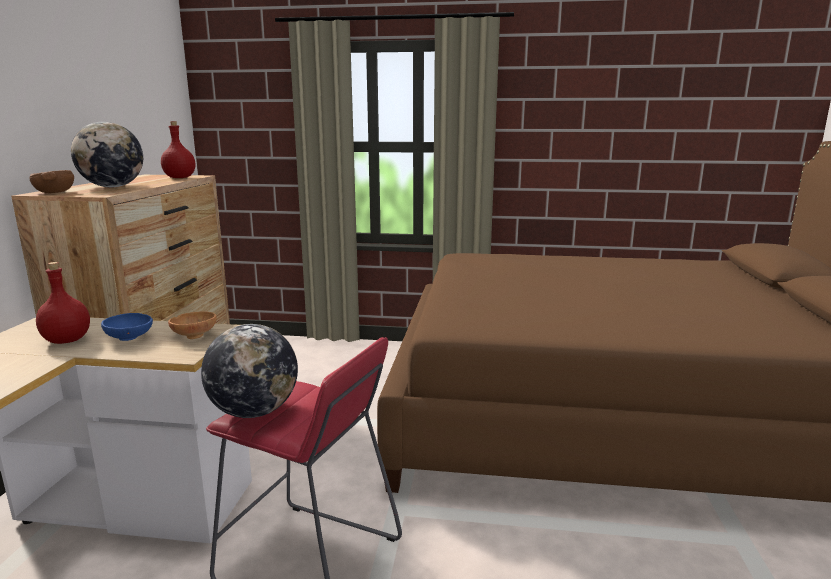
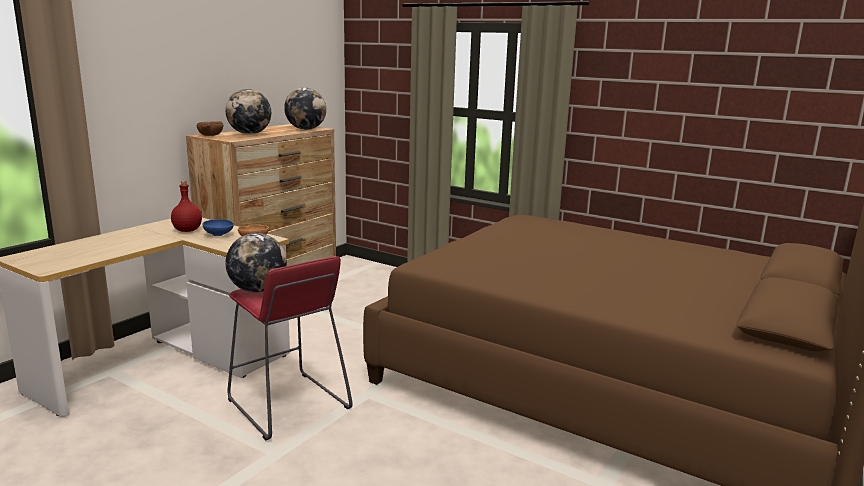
camera: 25 degrees right, 0 degrees up
red bottle [161,121,195,178] -> globe [284,87,326,130]

